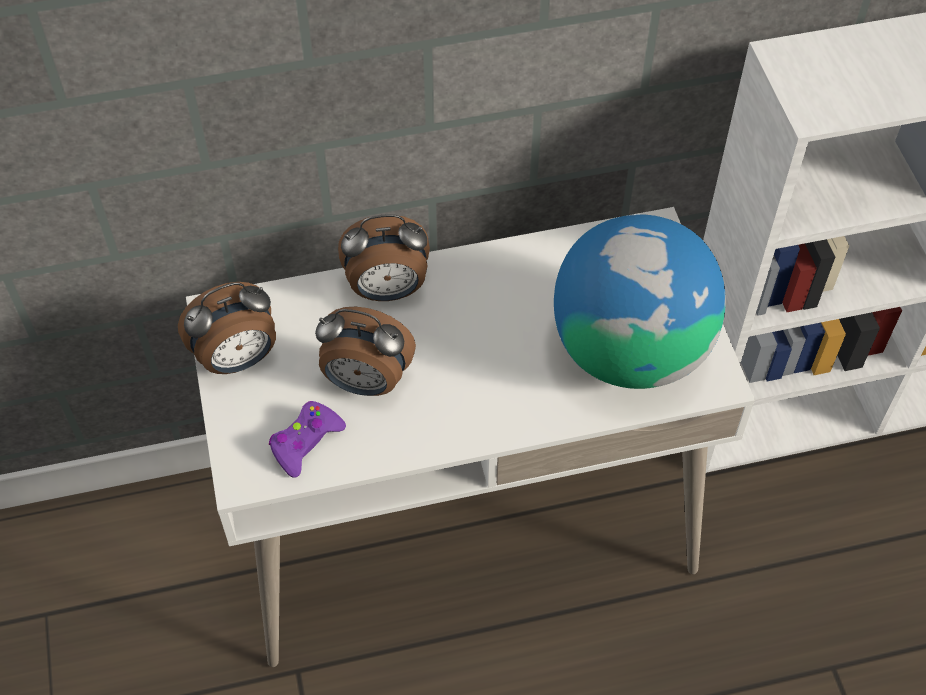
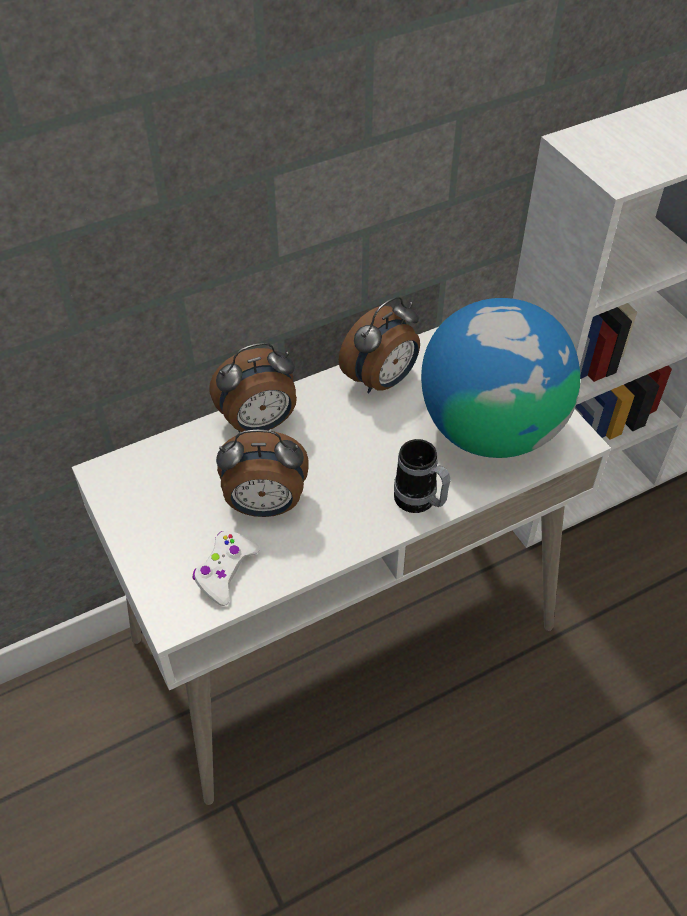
camera: 15 degrees left, 5 degrees down
alarm clock [178,282,276,374] -> alarm clock moved to [339,297,420,393]
purple game controller [269,401,346,478] -> white game controller [193,531,260,606]
none -> mug [394,439,451,513]

